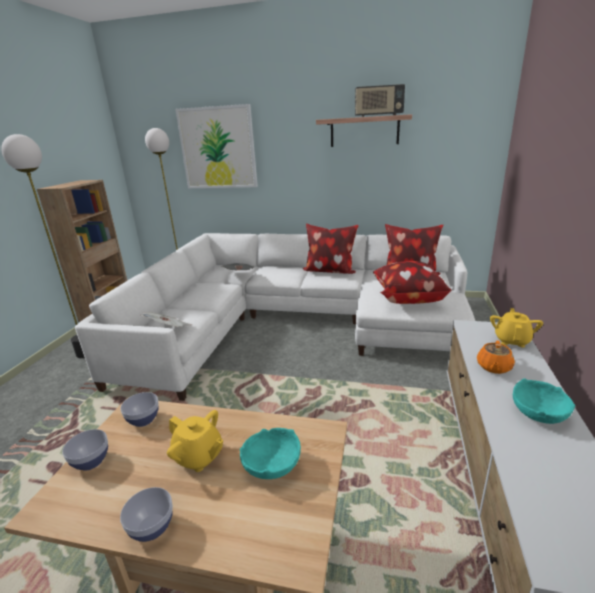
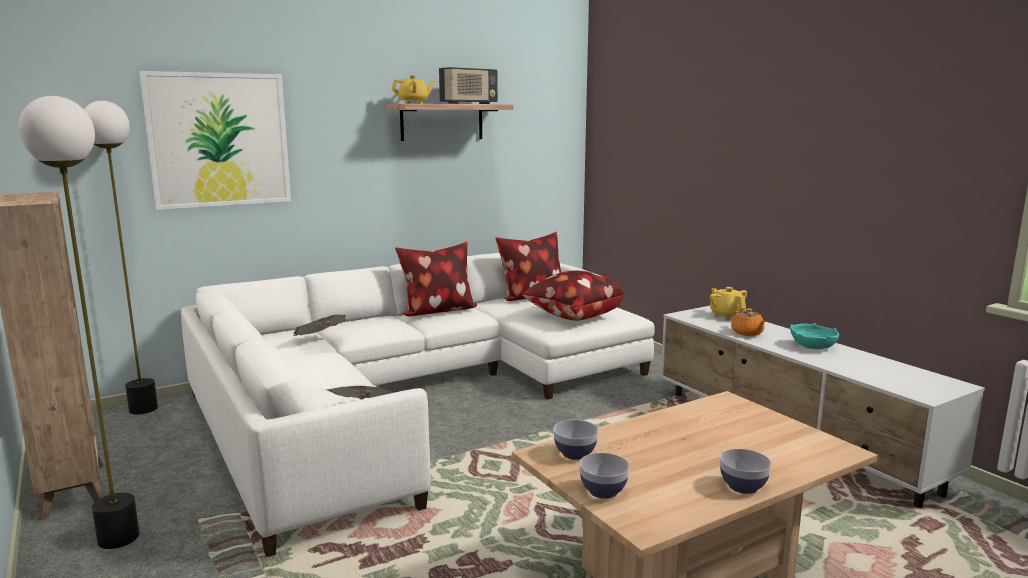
camera: 45 degrees left, 10 degrees down
yellow teapot [167,410,223,472] -> yellow teapot moved to [392,75,435,104]
turquoise bowl [240,428,301,479] -> none

